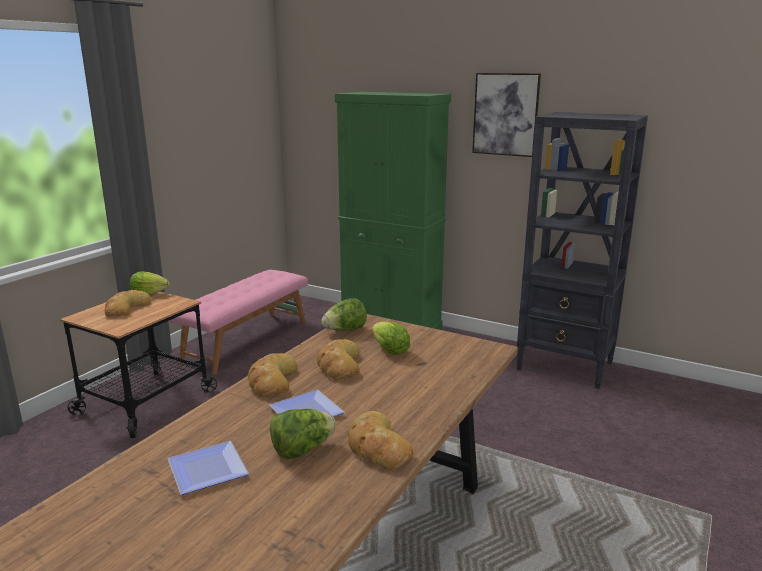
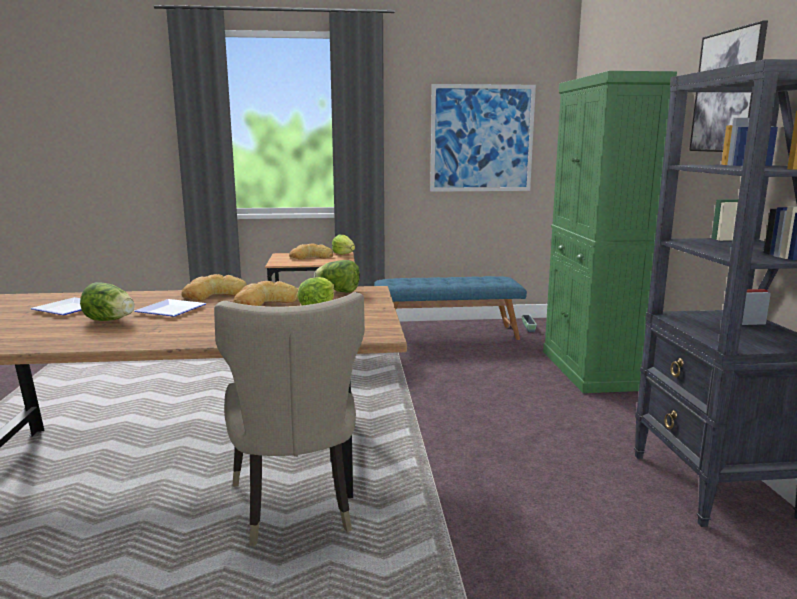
camera: 55 degrees right, 5 degrees down
pink bench [169,270,308,375] -> blue bench [374,276,527,340]
bread [348,411,413,470] -> none
none -> beige chair [214,292,365,546]
none -> picture [430,84,536,192]

